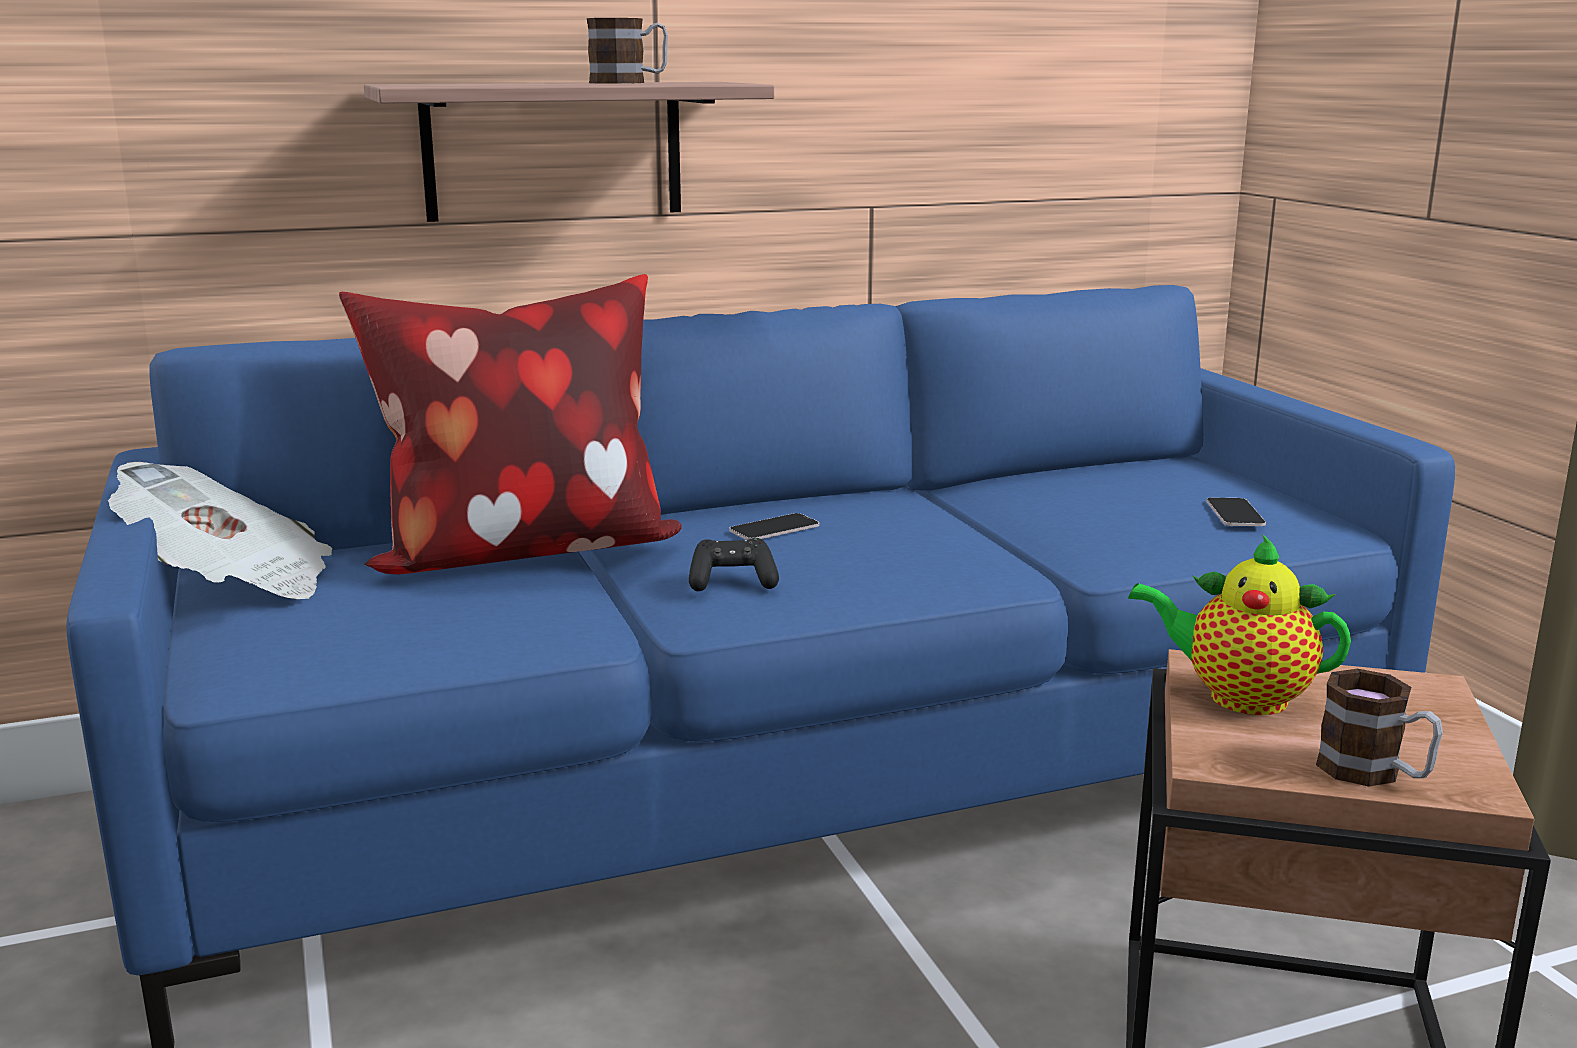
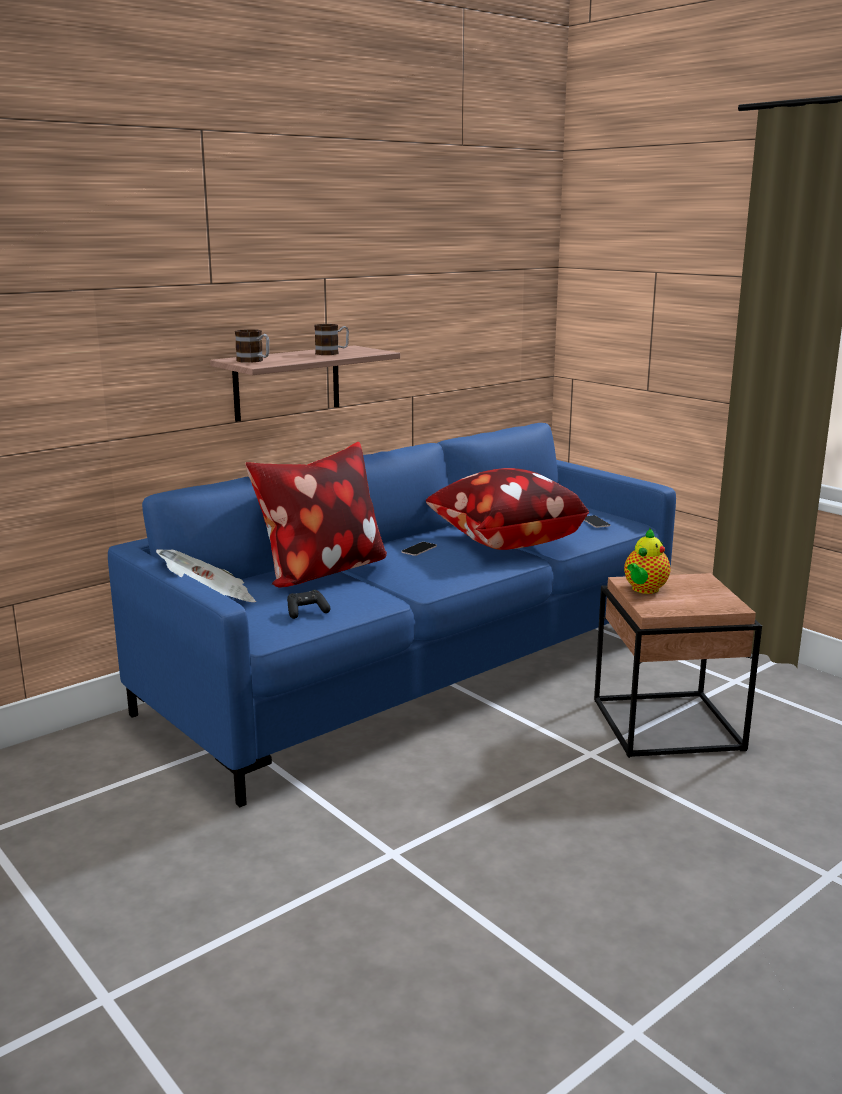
camera: 20 degrees left, 0 degrees up
black game controller [689,538,779,591] -> black game controller moved to [287,590,330,619]
teapot [1128,535,1351,715] -> teapot turned 60 degrees counterclockwise [624,528,671,594]
mug [1316,669,1443,787] -> mug moved to [235,329,269,363]
none -> pillow [426,468,589,550]

